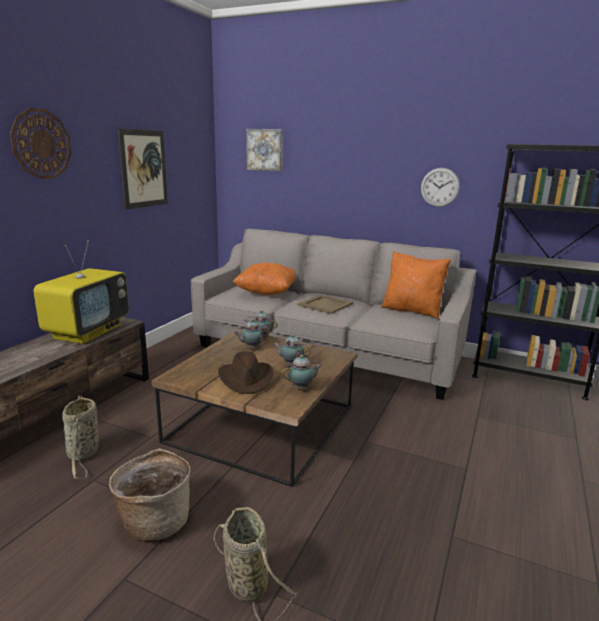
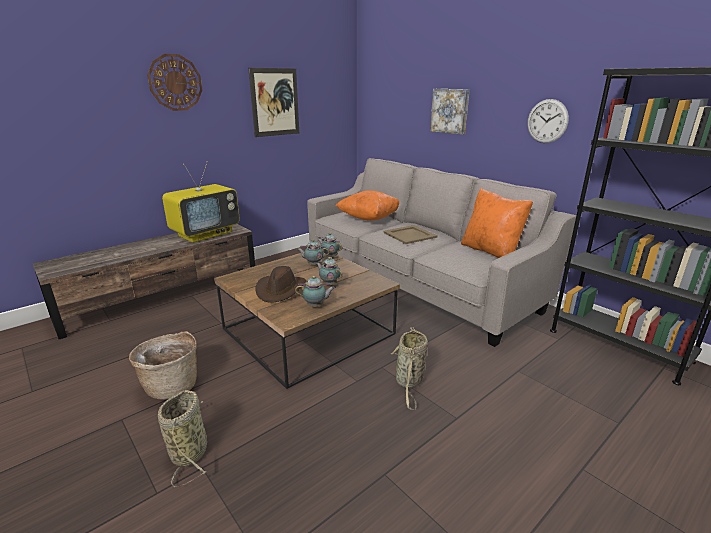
camera: 25 degrees right, 5 degrees up
basket [62,396,99,479] -> basket moved to [391,327,428,410]
picture [246,129,283,171] -> picture moved to [430,89,470,135]

